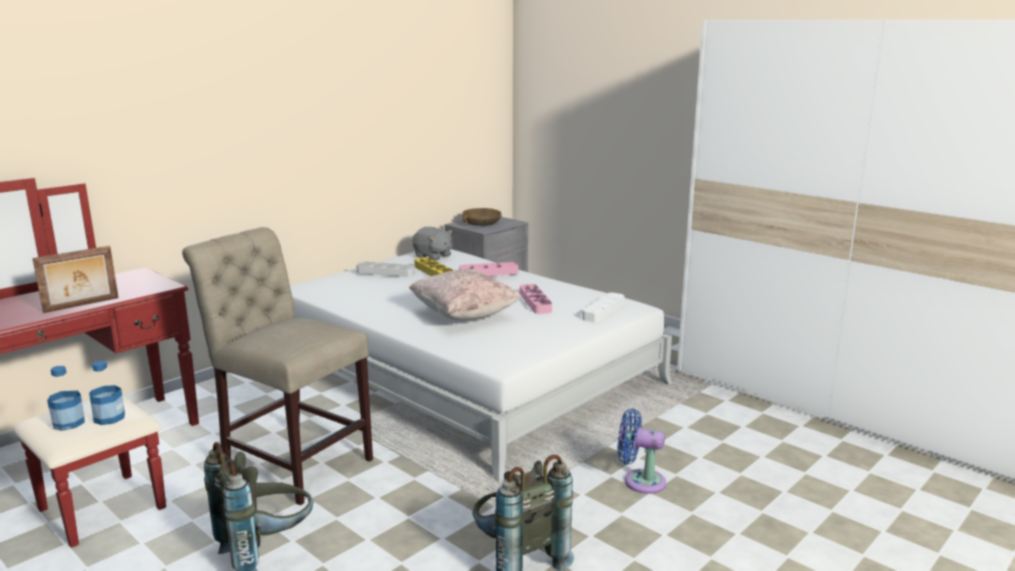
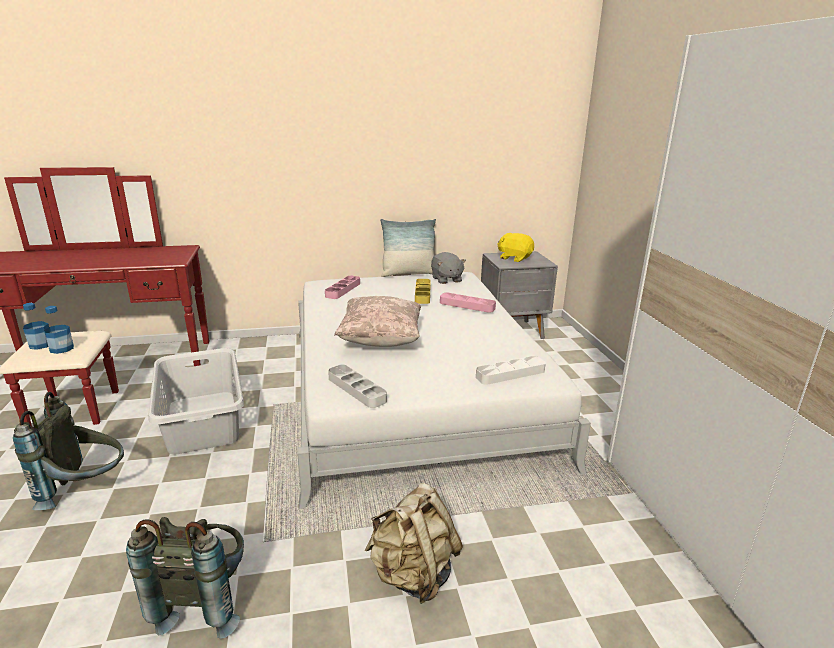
camera: 35 degrees right, 5 degrees up
picture frame [32,246,119,313] -> none
beige chair [182,227,373,506] -> grey laundry basket [148,348,244,455]
grey tray [356,261,415,277] -> grey tray moved to [328,365,387,408]
brown bowl [462,208,502,226] -> yellow plush toy [497,233,534,262]
pink tray [520,284,552,314] -> pink tray moved to [325,276,360,299]
blue fan [617,408,666,494] -> beige backpack [365,483,463,604]
none -> pillow [380,219,436,277]

